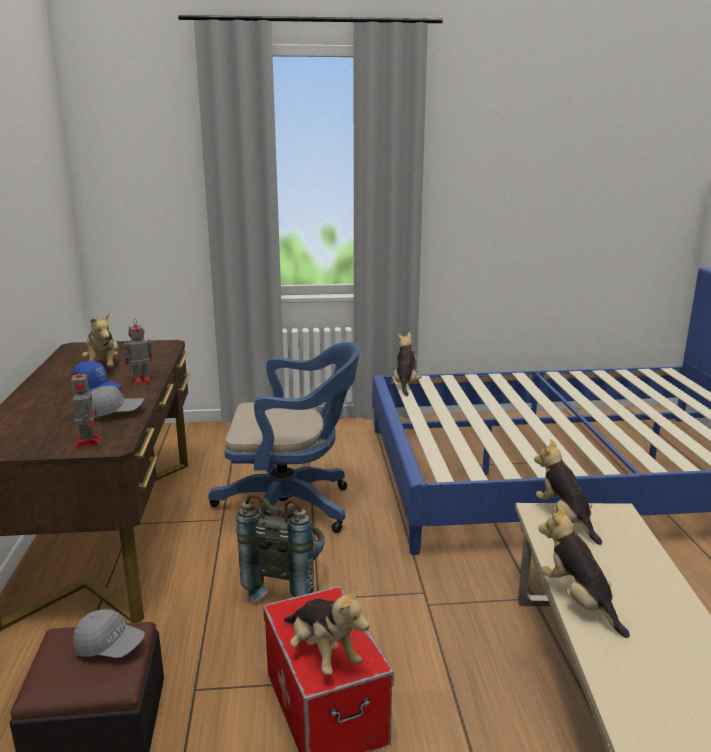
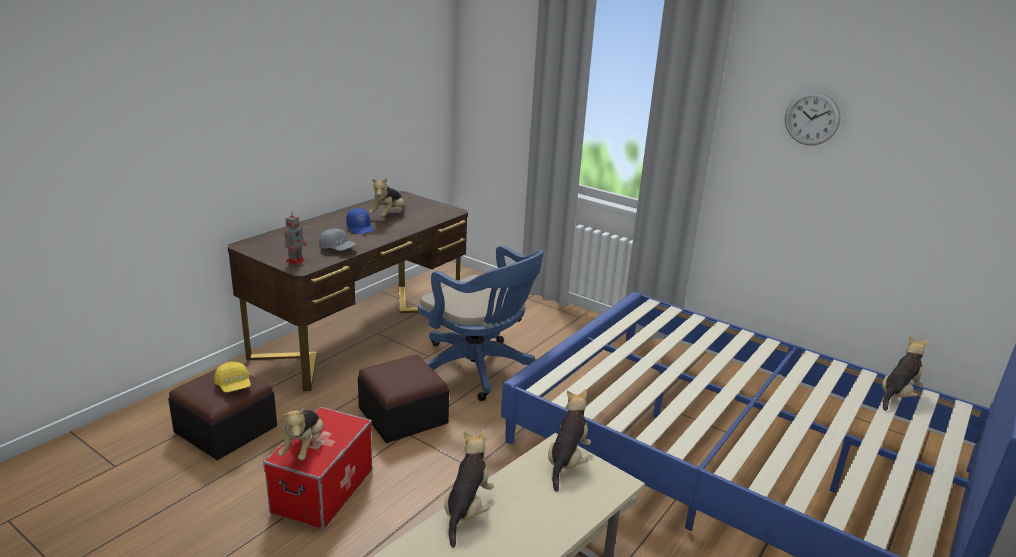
camera: 40 degrees right, 5 degrees up
grey cap [73,609,145,658] -> yellow cap [214,362,251,392]
toy robot [123,319,152,385] -> none
grey backpack [236,494,325,602] -> ottoman [358,354,449,443]
plush toy [394,332,422,396] -> plush toy moved to [882,336,928,411]
none -> wall clock [785,92,841,146]

